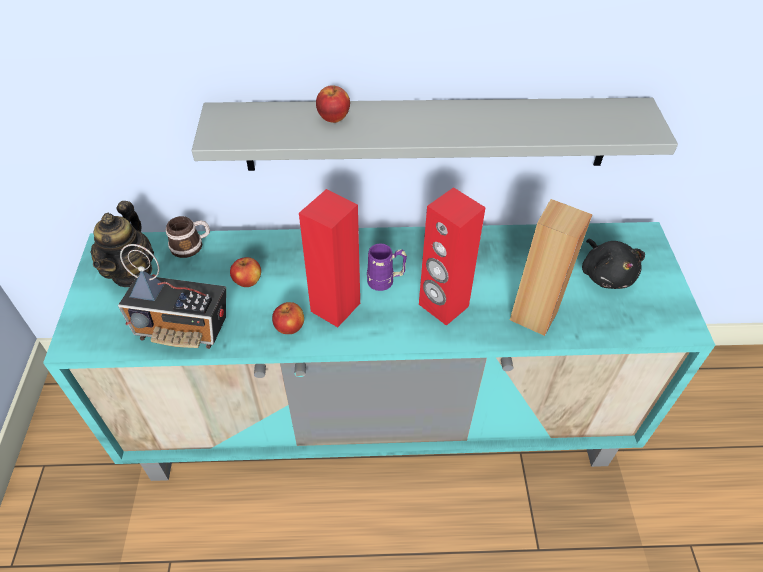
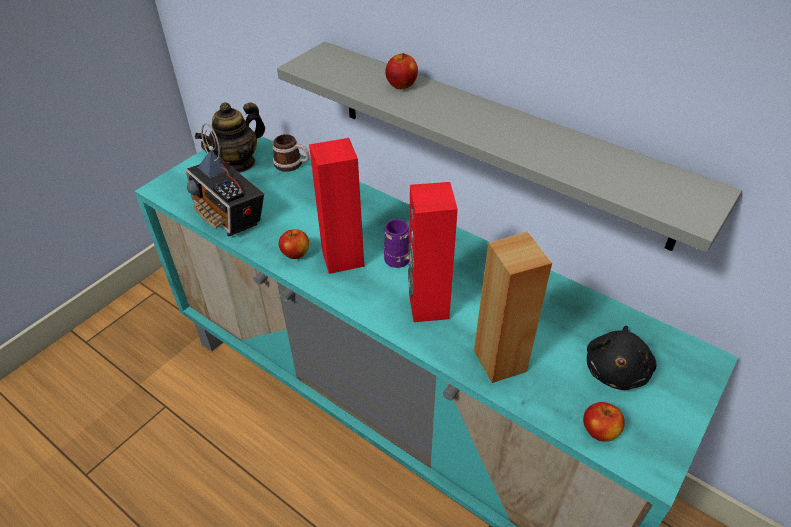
camera: 40 degrees right, 5 degrees down
apple [230,257,261,287] -> apple moved to [583,402,625,442]

